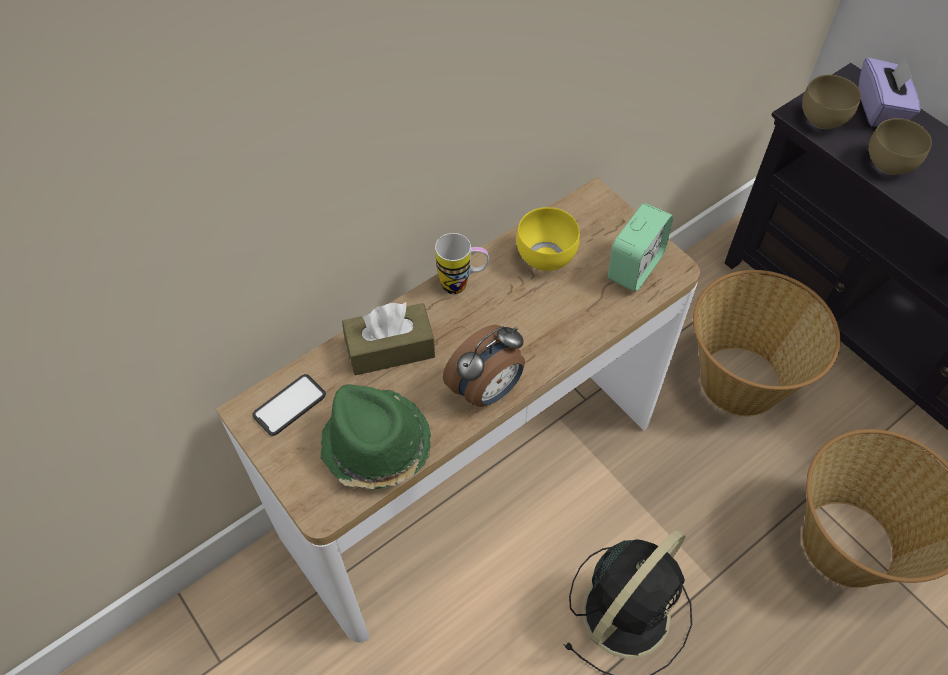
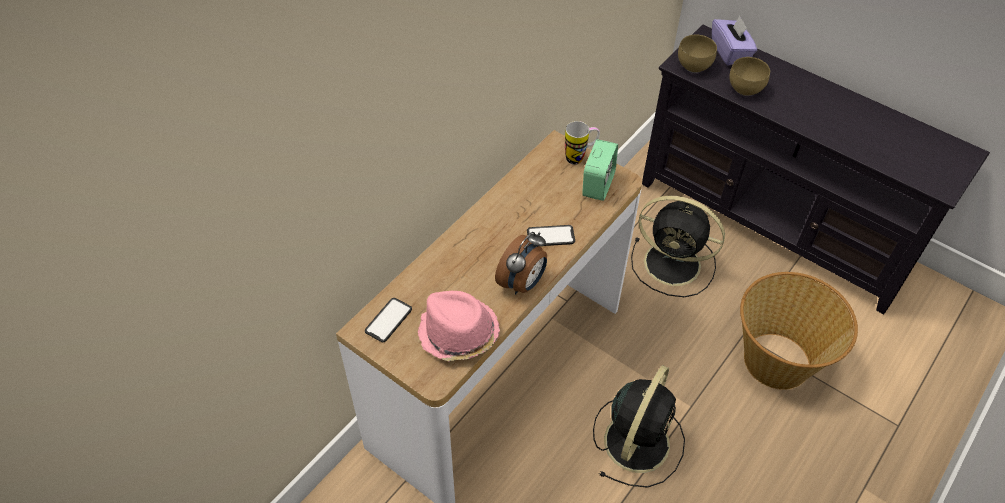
camera: 15 degrees left, 5 degrees down
green hat [320,384,431,489] -> pink hat [418,291,500,361]
brown tissue box [342,302,435,376] -> none
mug [435,233,489,294] -> mug moved to [565,121,600,165]
yellow bowl [516,207,580,271] -> none
basket [693,270,840,416] -> black fan [631,196,725,297]
none -> phone [527,225,575,246]

